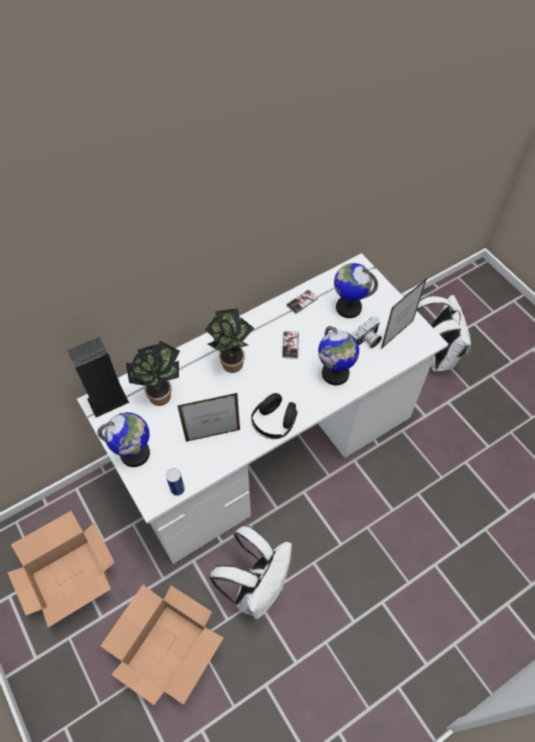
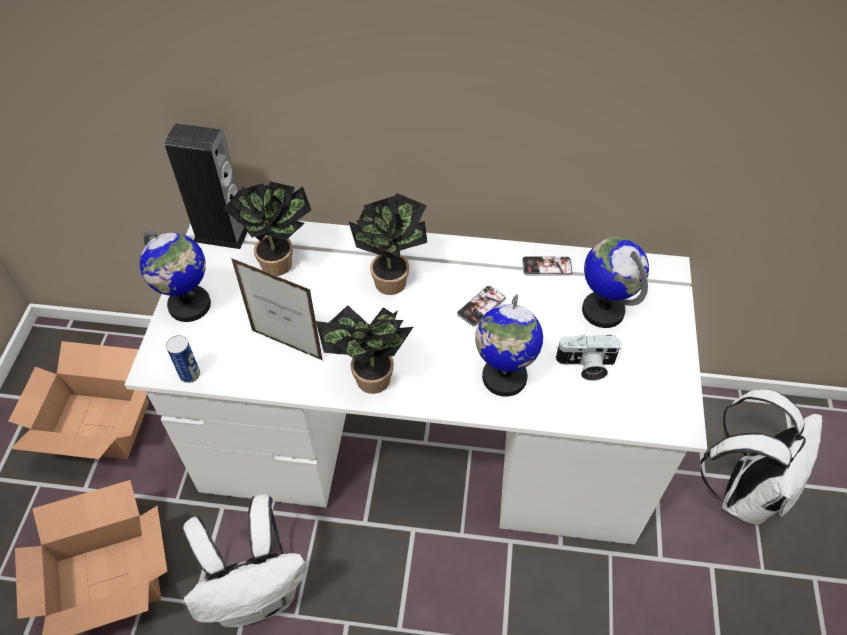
camera: 40 degrees right, 5 degrees down
black headphones [251,393,298,439] -> potted plant [316,305,413,394]
picture frame [381,278,427,349] -> none

